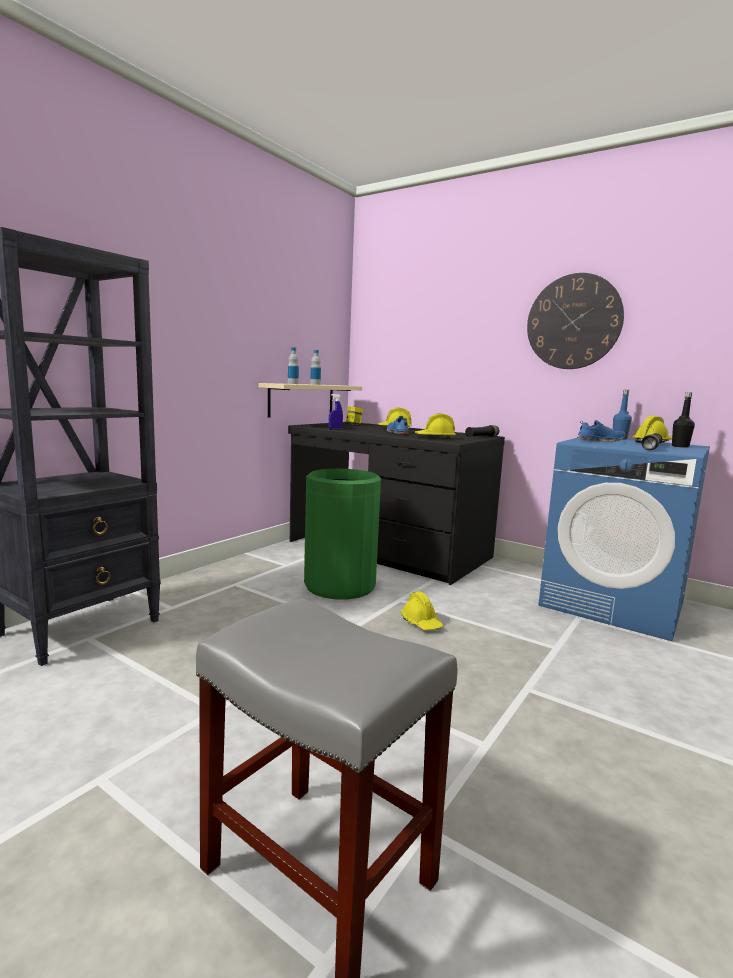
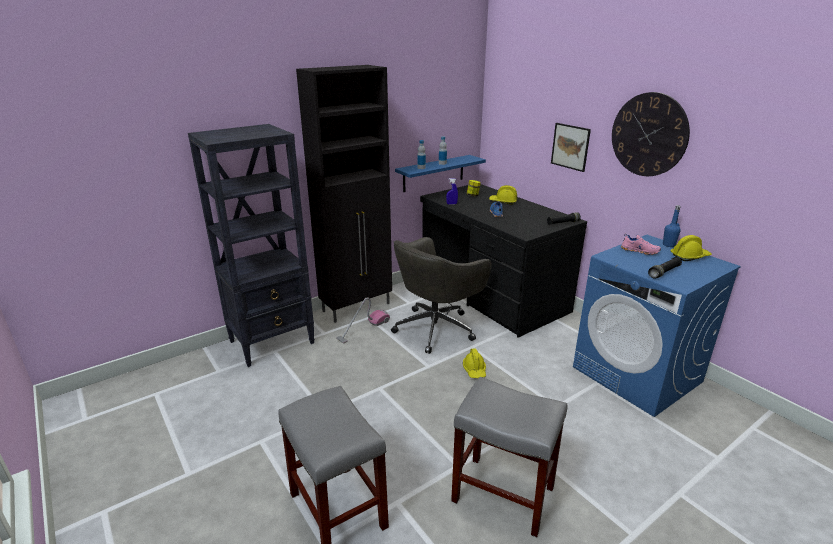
camera: 20 degrees right, 15 degrees up
beige shelf [259,383,362,418] -> blue shelf [395,155,486,192]
green trash can [304,469,381,599] -> grey office chair [391,237,492,354]
yellow hard hat [415,414,456,439] -> none
blue shoe [578,420,625,442] -> pink shoe [621,234,661,255]
black bottle [672,392,695,448] -> none
none -> black cabinet [296,65,392,323]
none -> vacuum cleaner [336,297,390,343]
none -> grey stool [451,377,567,538]
none -> picture [551,123,591,172]

